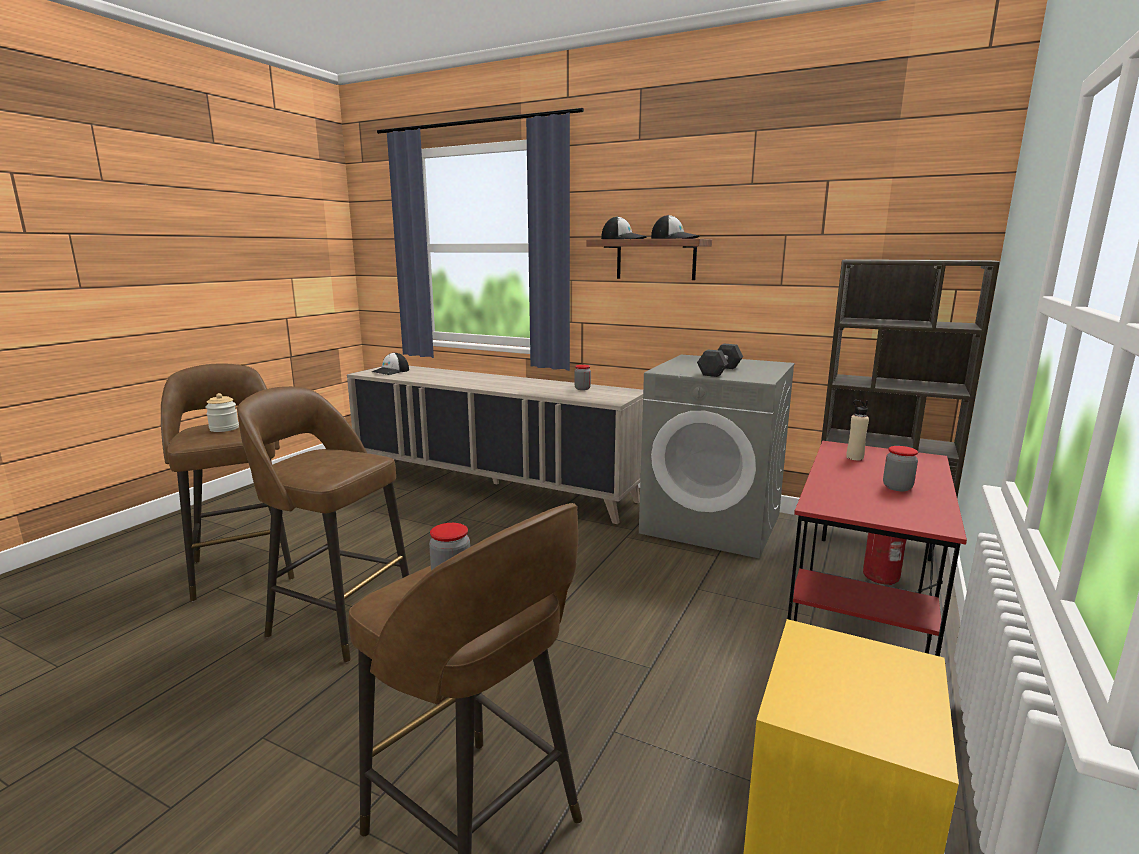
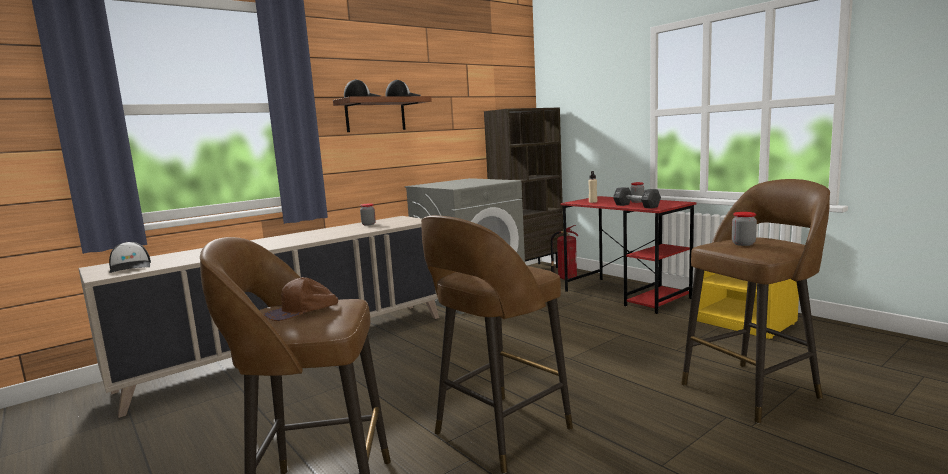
camera: 65 degrees left, 5 degrees down
jar [205,393,239,432] -> brown cap [264,277,338,321]
black dumbbell [697,344,743,377] -> black dumbbell moved to [613,187,661,209]

